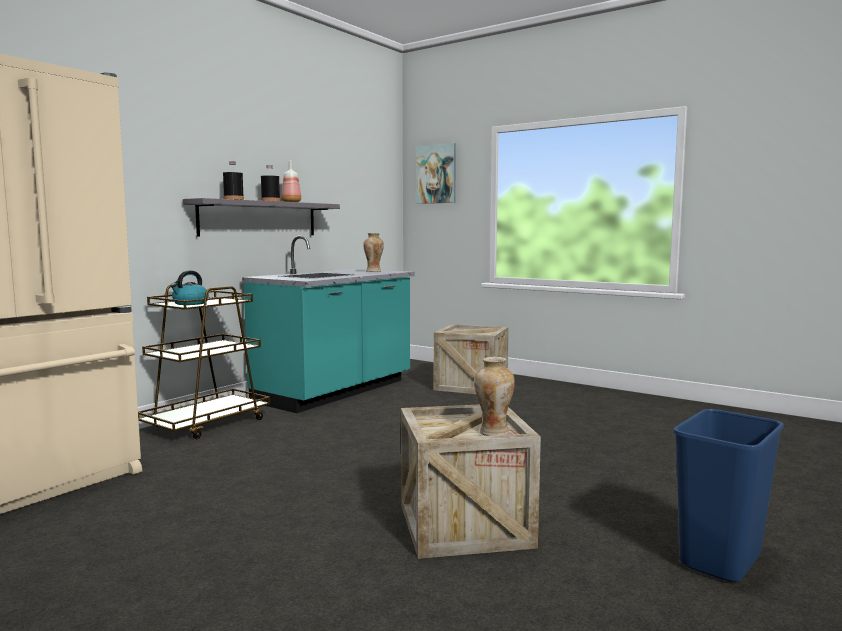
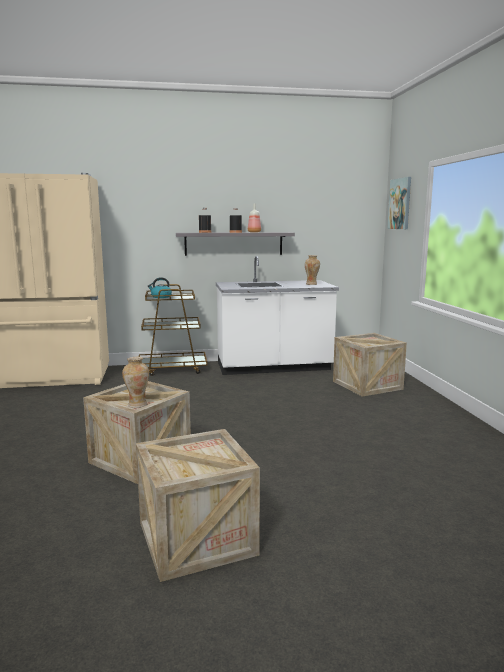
camera: 45 degrees right, 5 degrees up
turquoise counter [242,236,415,413] -> white counter [216,256,339,375]
blue trash can [673,409,784,581] -> crate [136,429,260,582]

